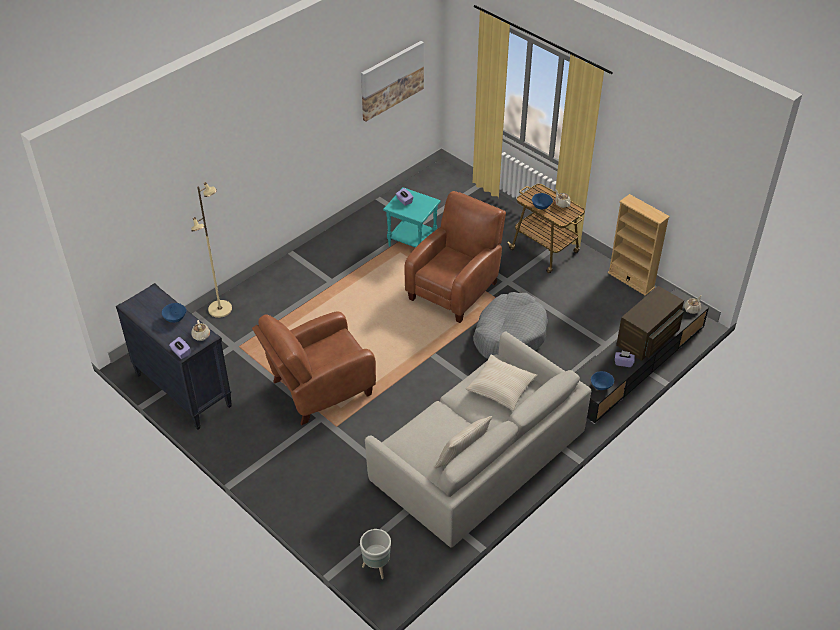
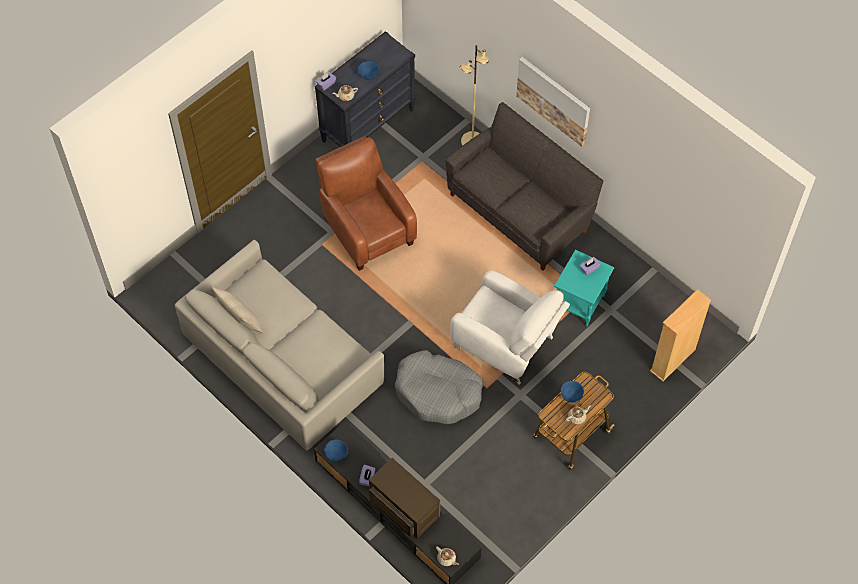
camera: 90 degrees right, 15 degrees up
grey planter [360,529,391,579] -> none
picture [361,41,424,121] -> picture moved to [516,57,590,147]
brown armchair [404,191,506,323] -> white armchair [450,270,570,385]
beige pillow [465,355,537,411] -> none
beige bookcase [608,194,670,296] -> beige bookcase moved to [650,289,711,381]
none -> grey sofa [445,102,604,271]

